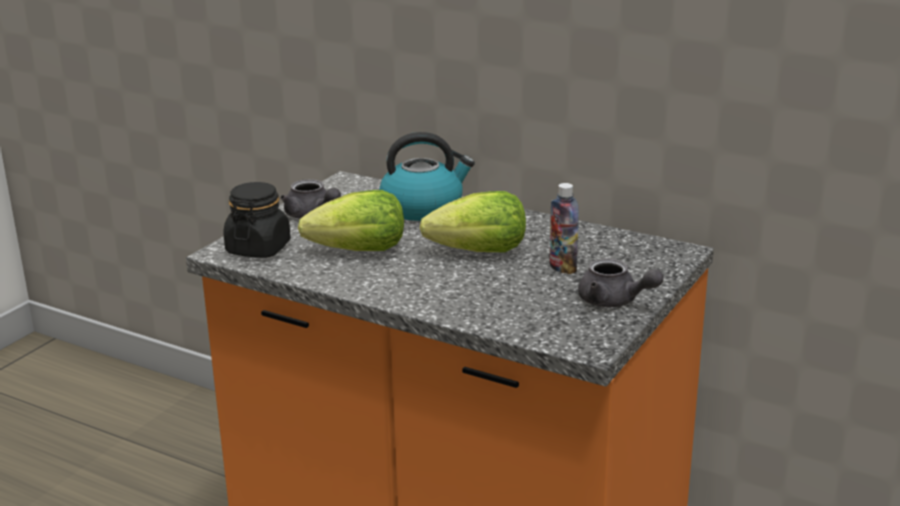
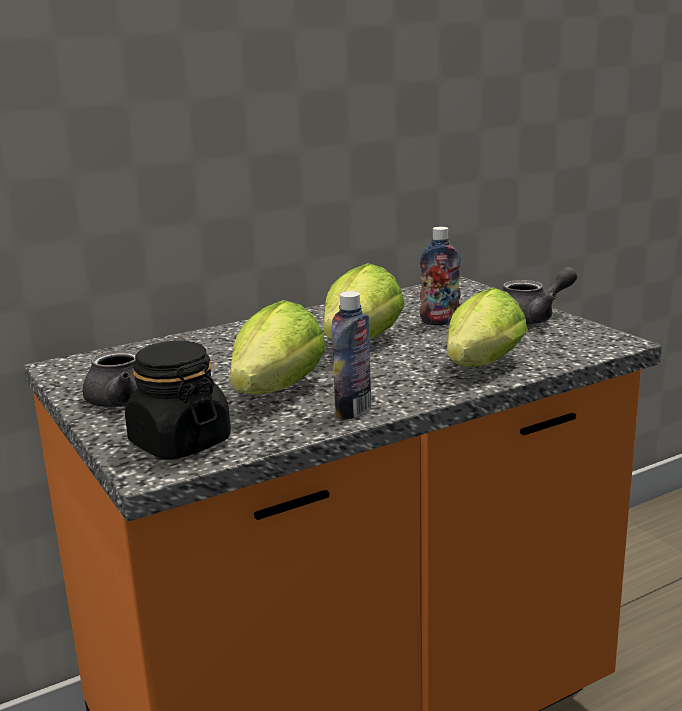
camera: 60 degrees left, 5 degrees down
kettle [379,132,475,221] -> none
none -> bottle [332,291,371,420]
none -> lettuce [446,287,528,367]

